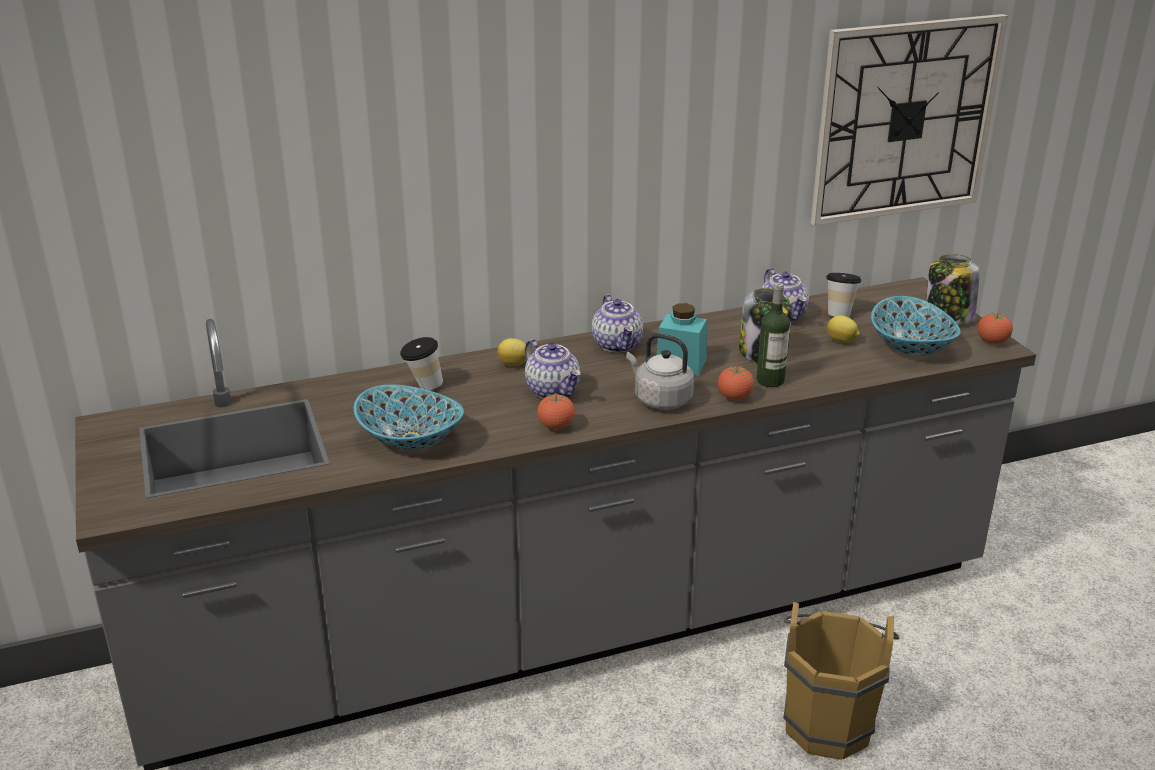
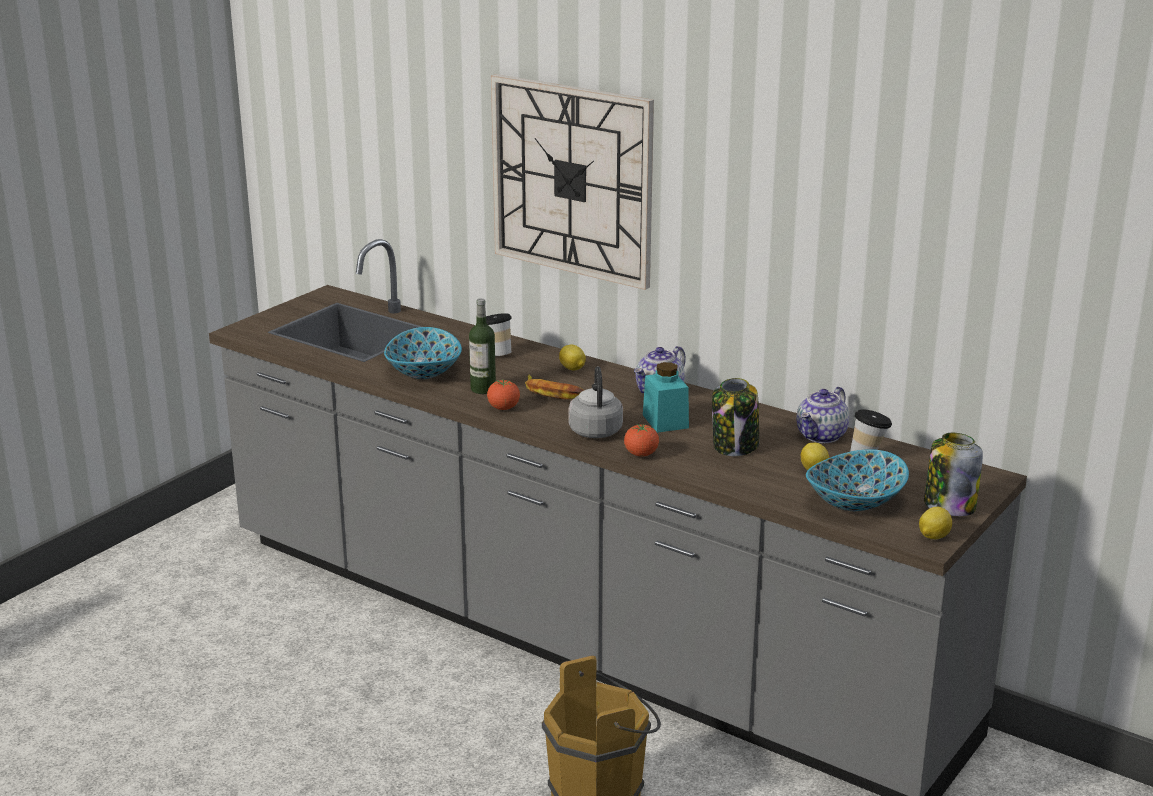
camera: 55 degrees right, 5 degrees down
teapot [525,339,581,399] -> banana [525,374,584,400]
bottle [757,282,790,387] -> bottle moved to [469,298,496,394]
wall clock [810,14,1008,226] -> wall clock moved to [491,74,654,290]
tomato [978,312,1013,344] -> lemon [919,507,952,539]

